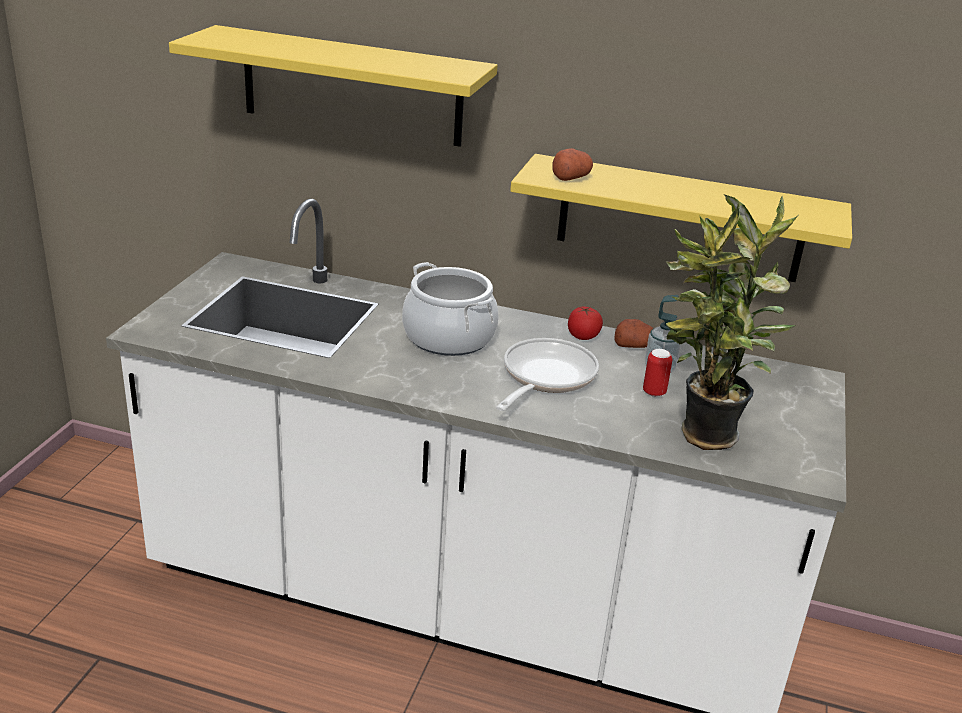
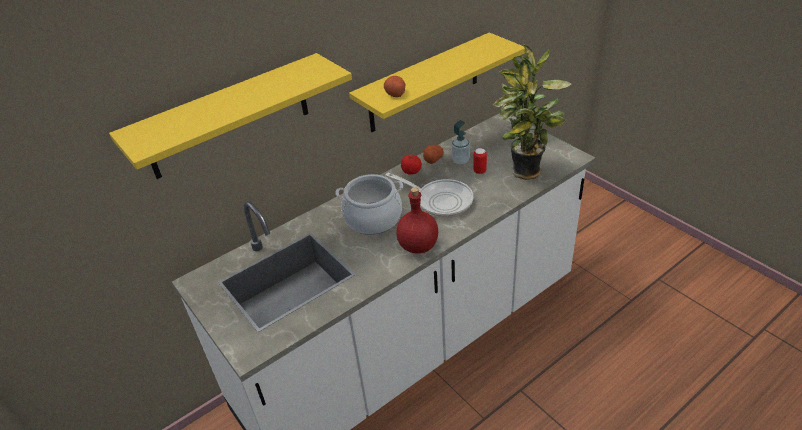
camera: 50 degrees left, 10 degrees up
frying pan [496,338,599,411] -> frying pan turned 150 degrees clockwise [385,173,473,217]
none -> red bottle [396,187,438,254]

